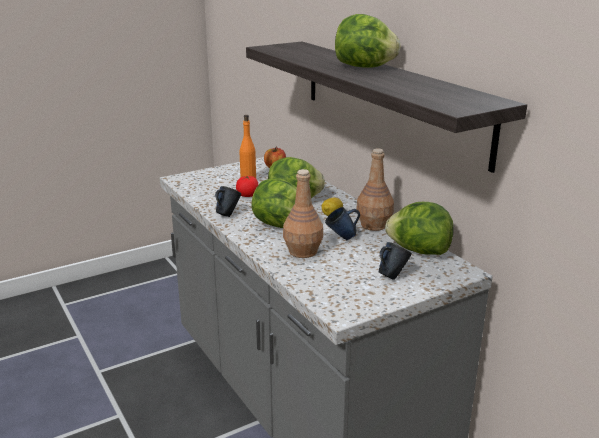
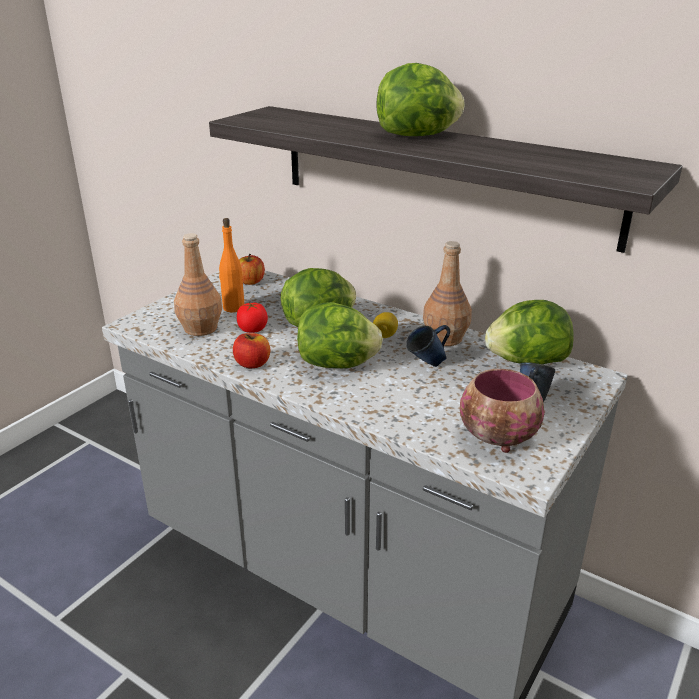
camera: 25 degrees left, 5 degrees up
blue mug [215,186,241,217] -> apple [233,333,270,368]
brown bottle [283,169,323,258] -> brown bottle moved to [174,233,222,336]
none -> bowl [460,369,545,453]

